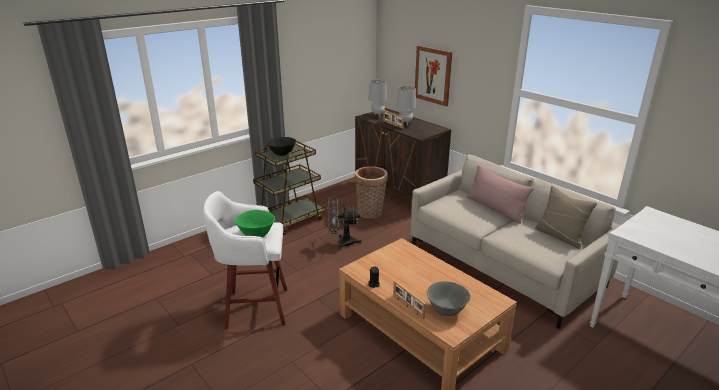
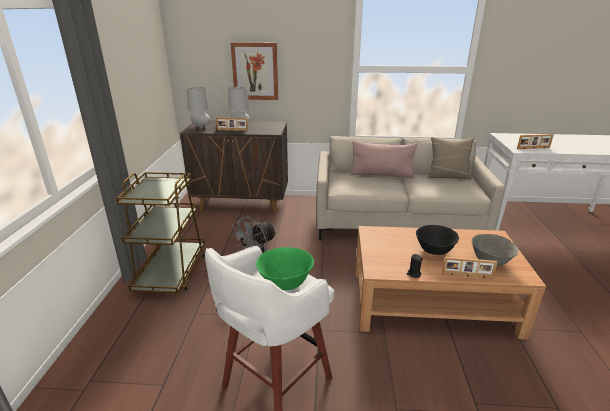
camera: 45 degrees left, 0 degrees up
black bowl [266,137,296,156] -> black bowl moved to [416,225,459,255]
basket [355,166,388,218] -> none
none -> picture frame [517,134,554,149]

